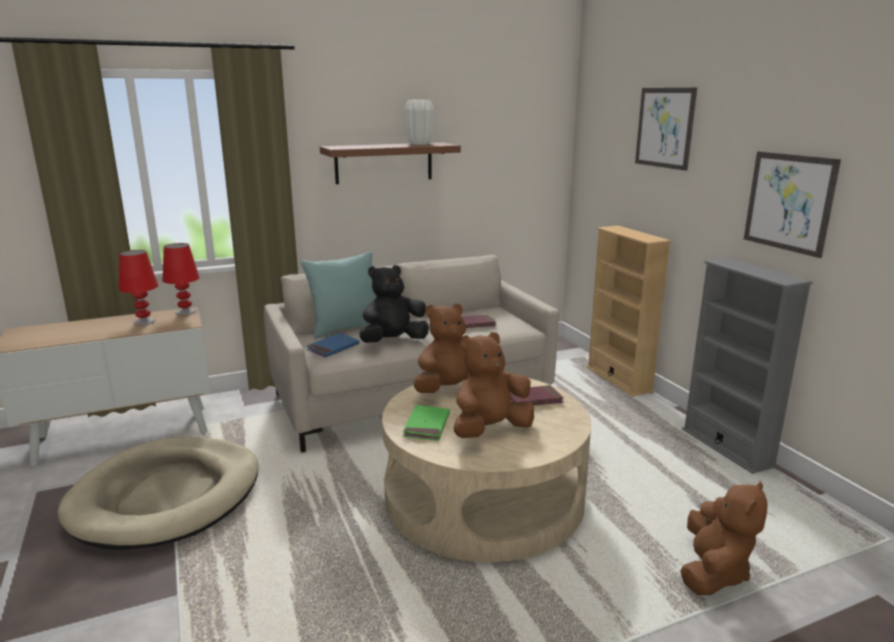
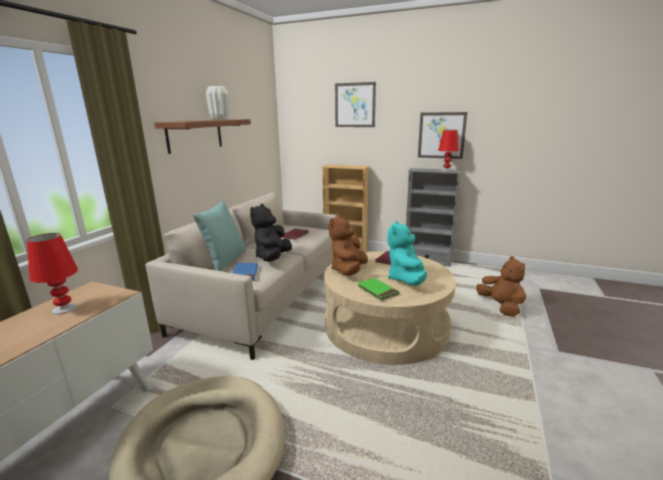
camera: 45 degrees left, 0 degrees up
red table lamp [163,243,200,315] -> red table lamp moved to [438,130,459,171]
brown plush toy [454,332,534,438] -> turquoise plush toy [387,221,427,286]

